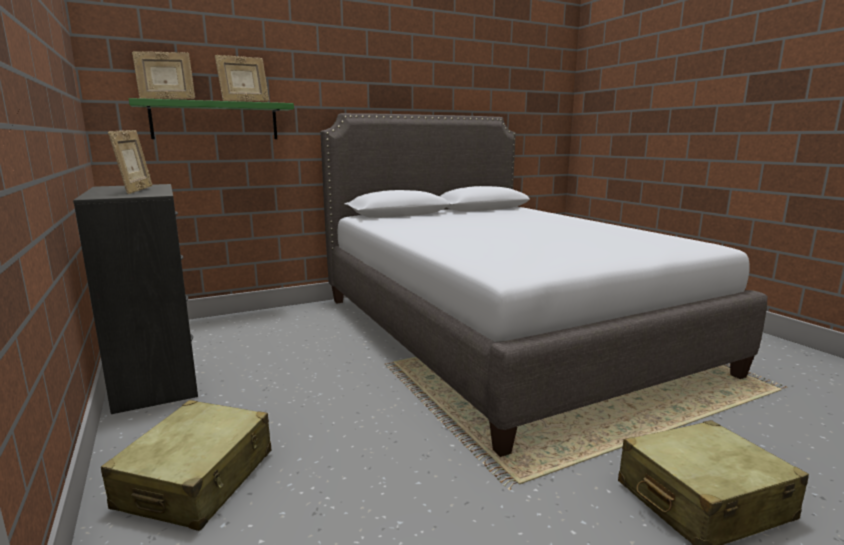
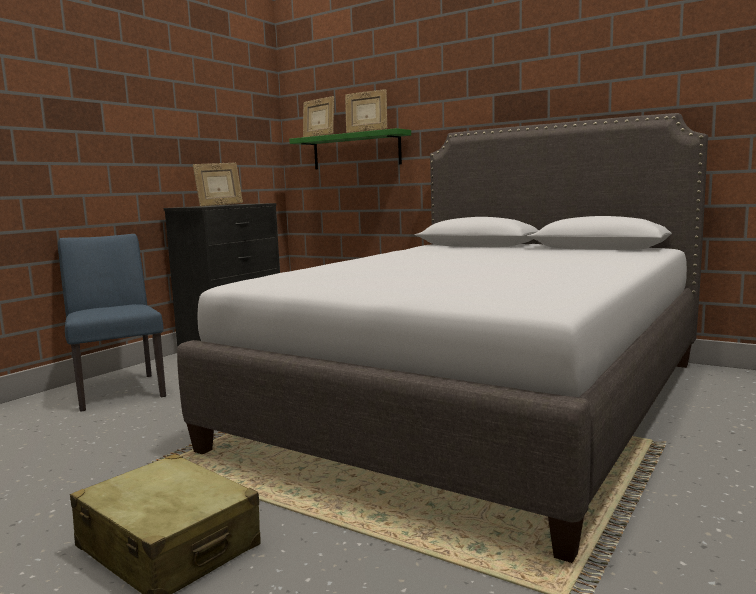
camera: 60 degrees right, 5 degrees down
beige suitcase [101,400,271,531] -> blue chair [58,234,166,412]

